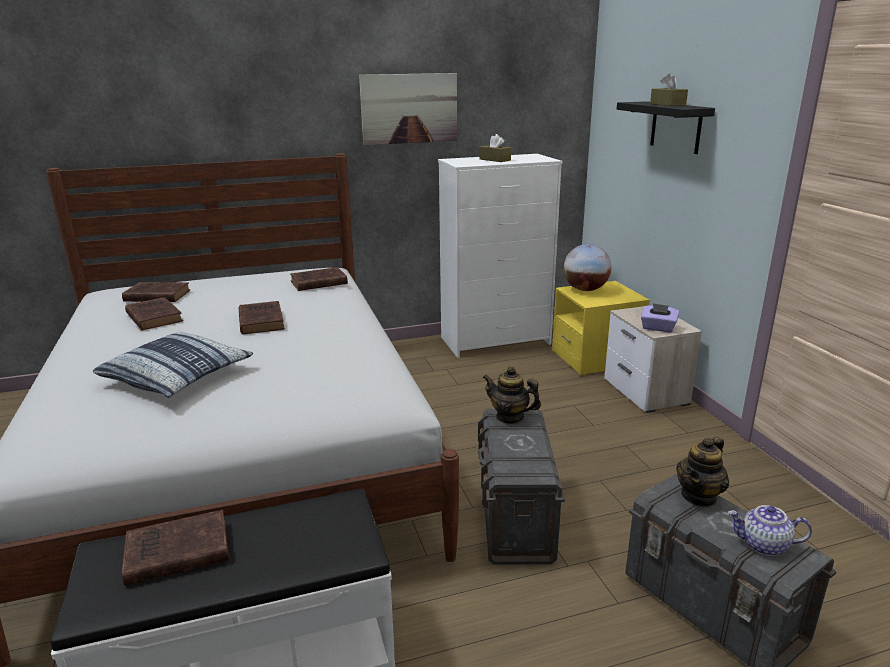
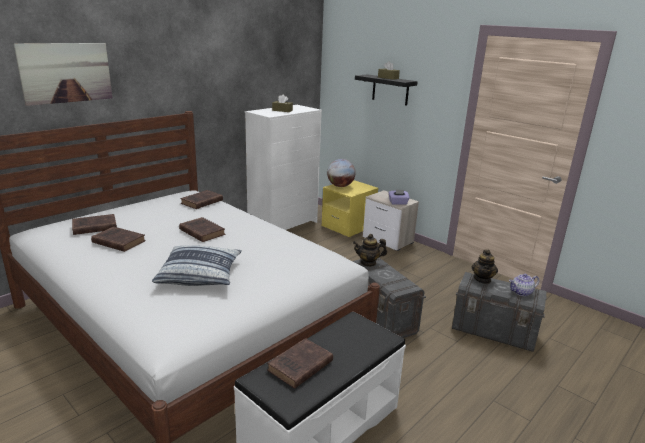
camera: 30 degrees left, 0 degrees up
picture [359,73,457,145] -> picture moved to [14,43,112,106]

